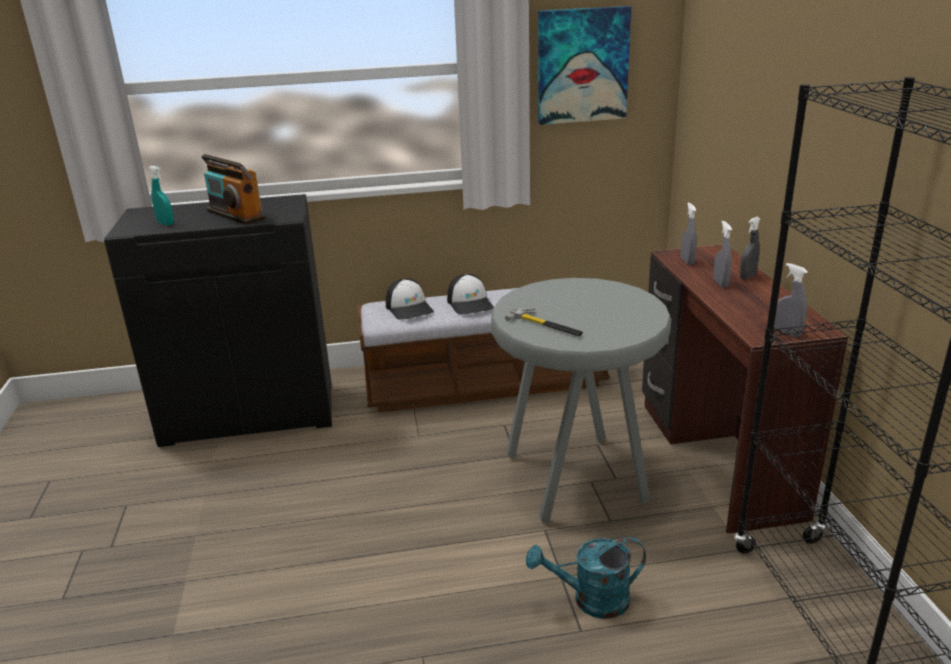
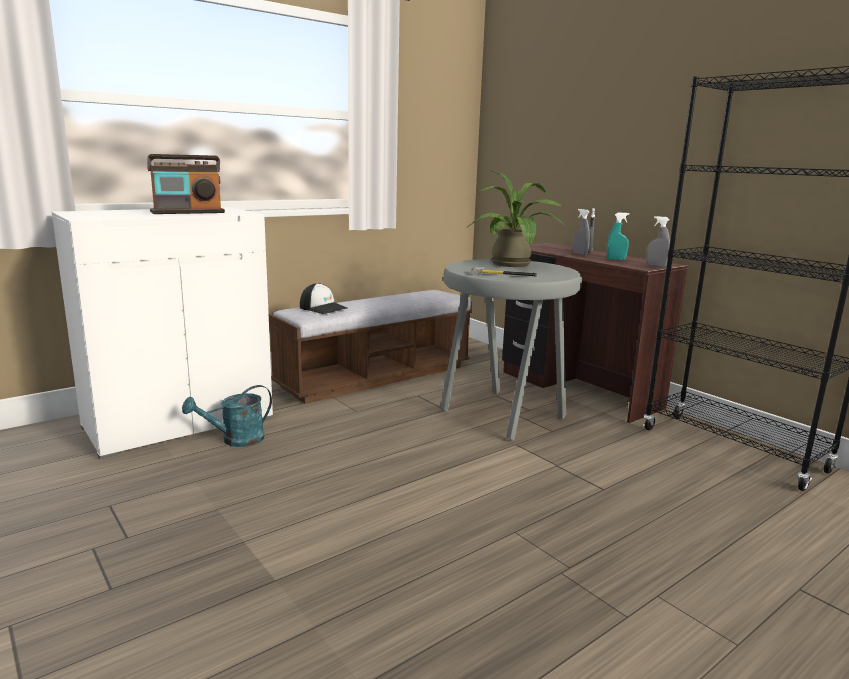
camera: 30 degrees left, 10 degrees down
black cabinet [104,194,332,447] -> white cabinet [52,207,273,459]
turquoise spray bottle [148,166,174,226] -> turquoise spray bottle moved to [607,213,630,260]
radio [202,154,265,225] -> radio turned 45 degrees counterclockwise [147,154,225,214]
cap [447,274,494,314] -> none
turquoise watering can [526,537,646,619] -> turquoise watering can moved to [182,385,272,447]
picture [538,6,631,125] -> none
grey spray bottle [681,203,696,265] -> none
none -> potted plant [466,170,566,267]

